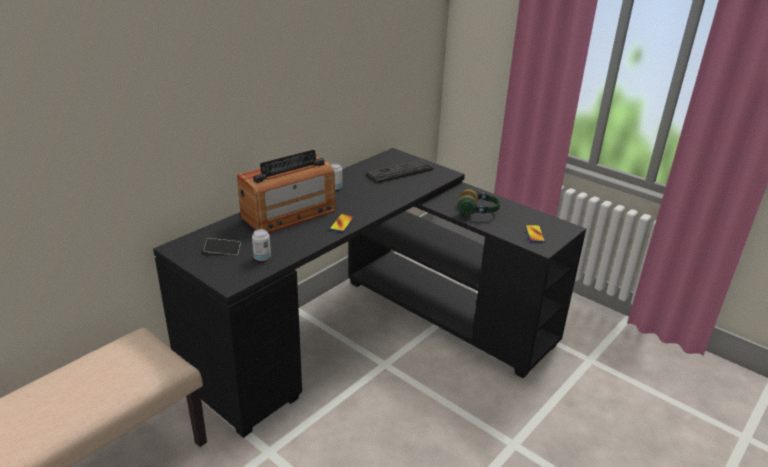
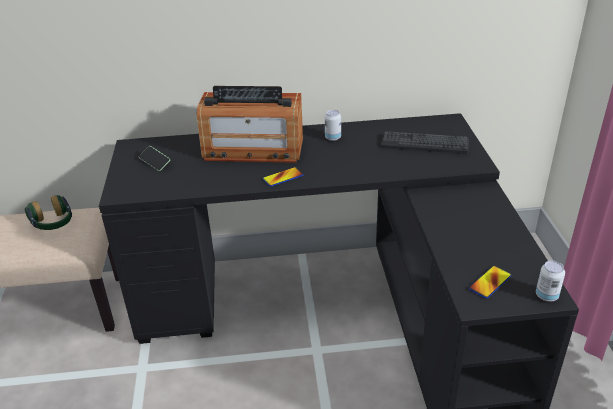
camera: 45 degrees right, 5 degrees up
can [252,229,271,261] -> can moved to [536,260,565,301]
headphones [457,188,500,215] -> headphones moved to [25,195,72,230]

